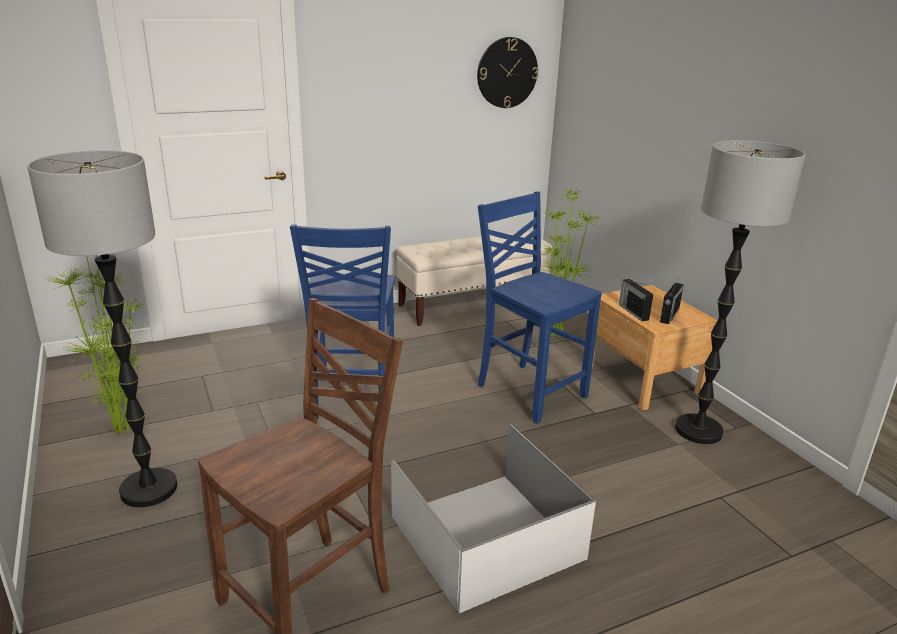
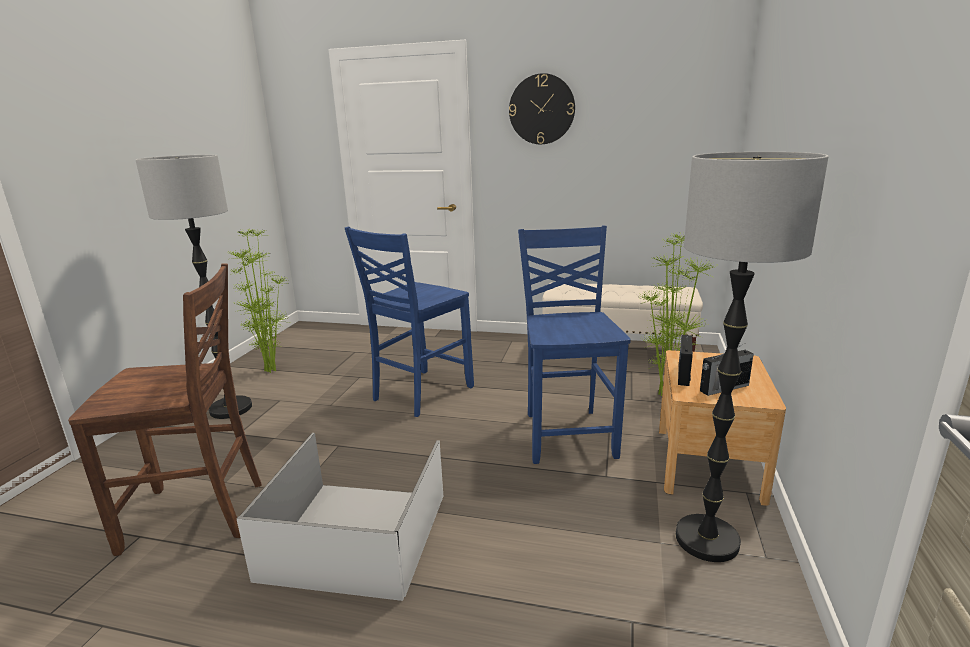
camera: 40 degrees right, 5 degrees down
wall clock [477,37,538,108] -> wall clock moved to [509,73,575,144]

